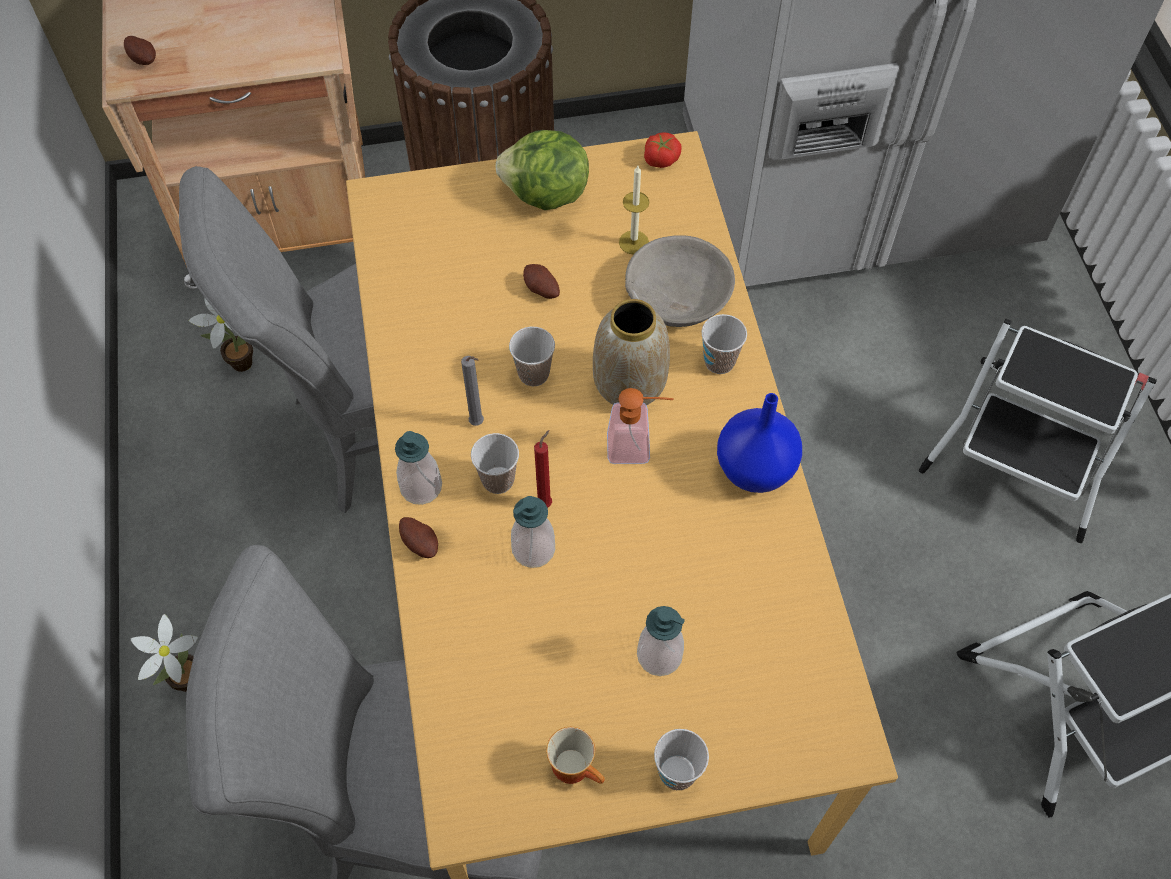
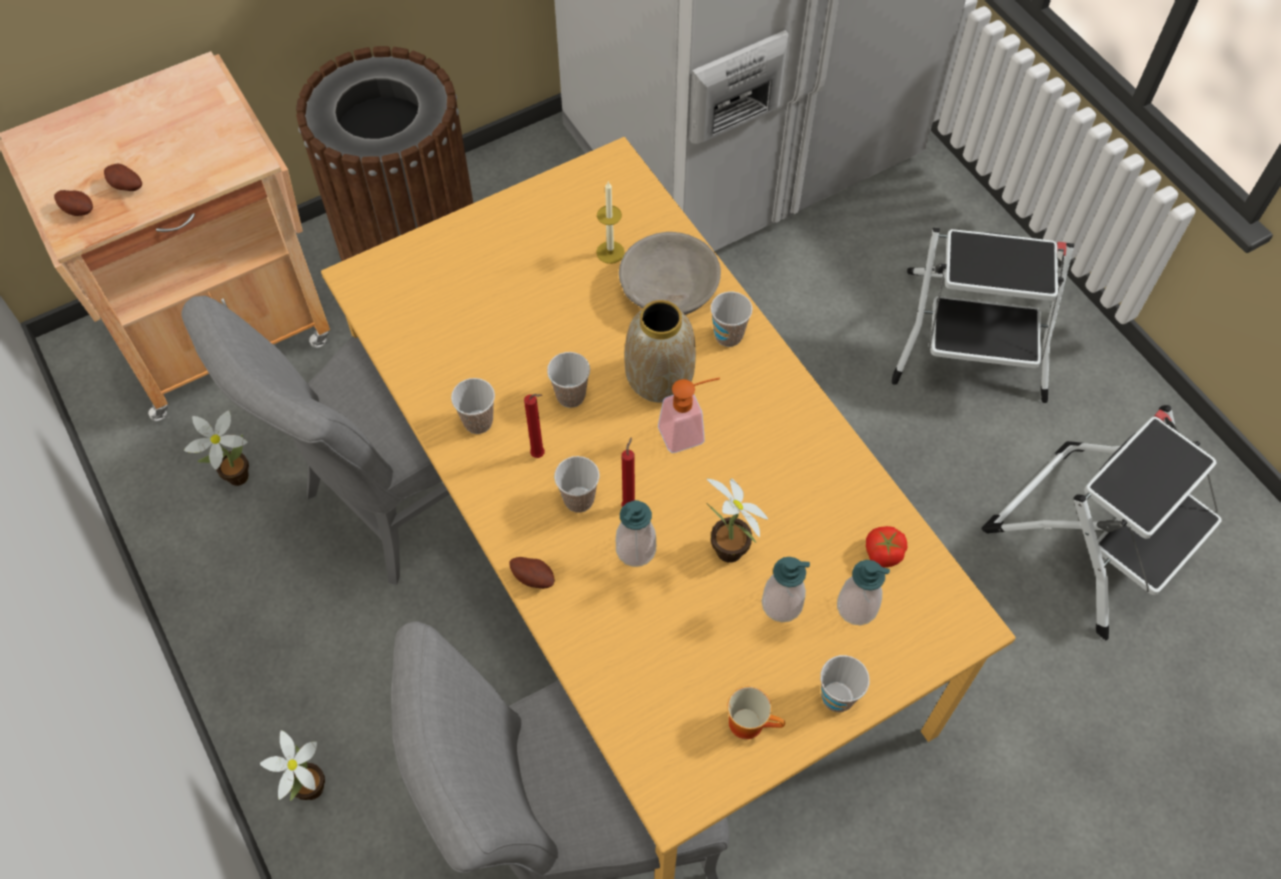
camera: 20 degrees left, 0 degrees up
soap dispenser [395,431,442,505] -> soap dispenser moved to [837,560,890,625]
grey candle [461,356,484,426] -> red candle [524,394,545,458]
lettuce [495,130,589,210] -> none
potato [523,264,560,299] -> potato moved to [104,164,142,191]
tomato [644,132,682,168] -> tomato moved to [866,526,907,567]
blue vase [717,393,802,493] -> none
none -> cup [451,378,495,434]
none -> potted plant [706,478,768,563]

